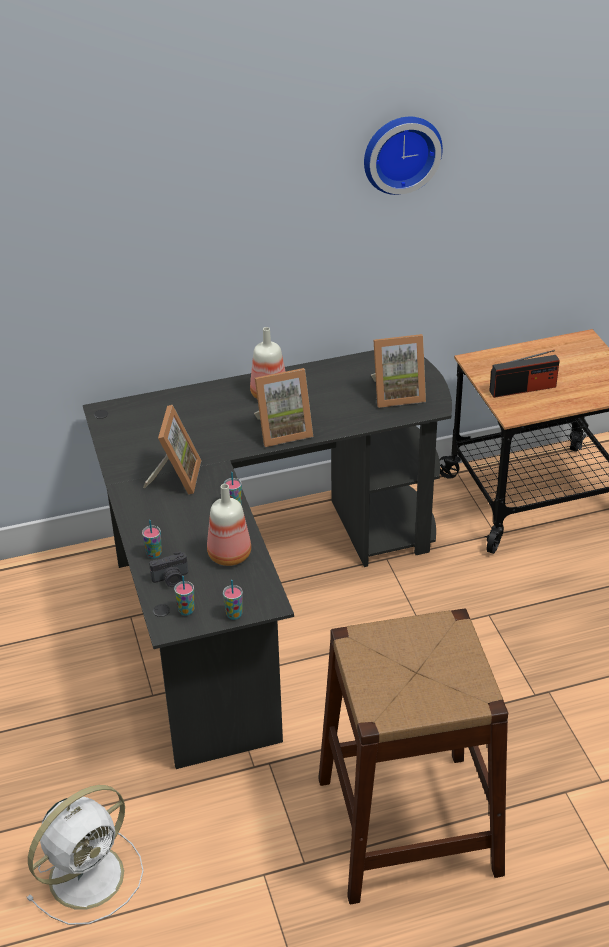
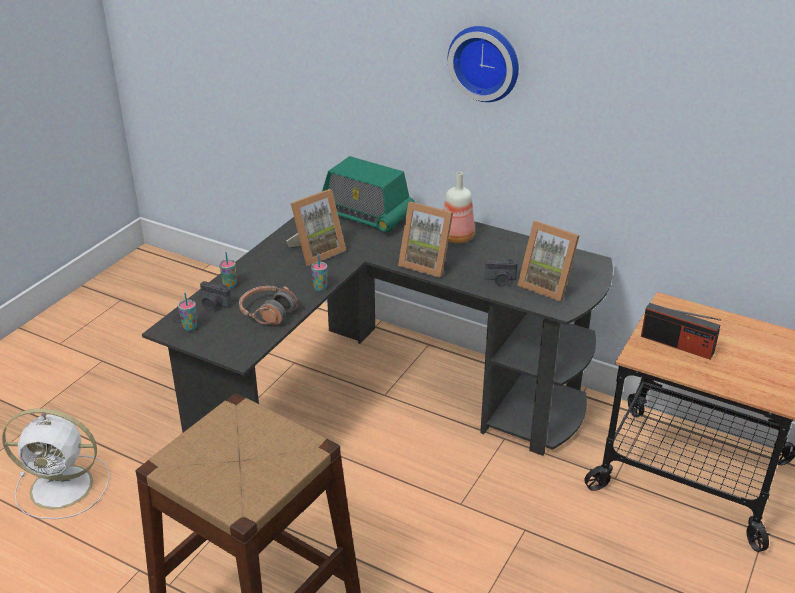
camera: 45 degrees right, 5 degrees down
bottle [207,484,251,566] -> headphones [239,286,298,325]
cup [223,580,243,620] -> none
wall clock [364,117,443,195] -> wall clock moved to [448,26,519,102]
none -> radio [321,156,415,233]
none -> camera [485,259,517,286]

